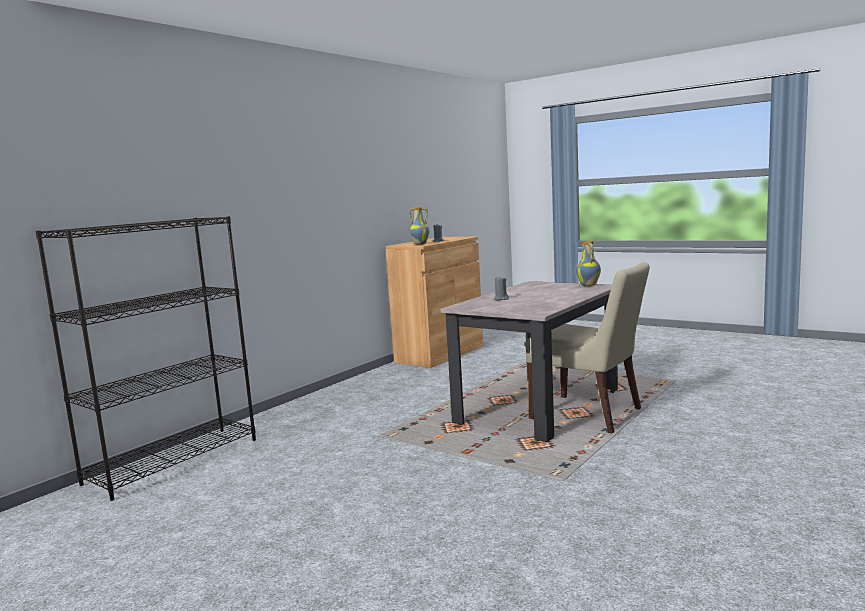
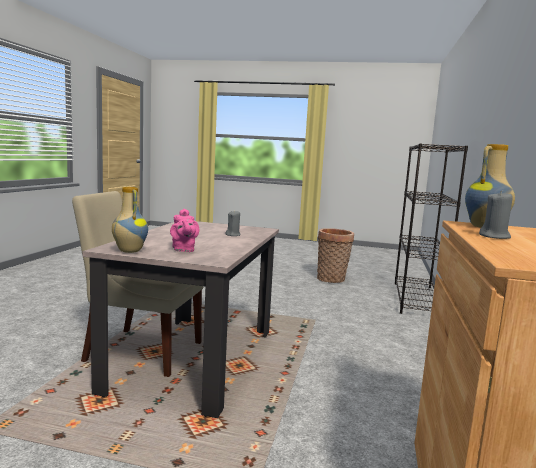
camera: 155 degrees right, 0 degrees up
none -> pink teapot [170,209,199,252]
none -> basket [317,228,354,283]

